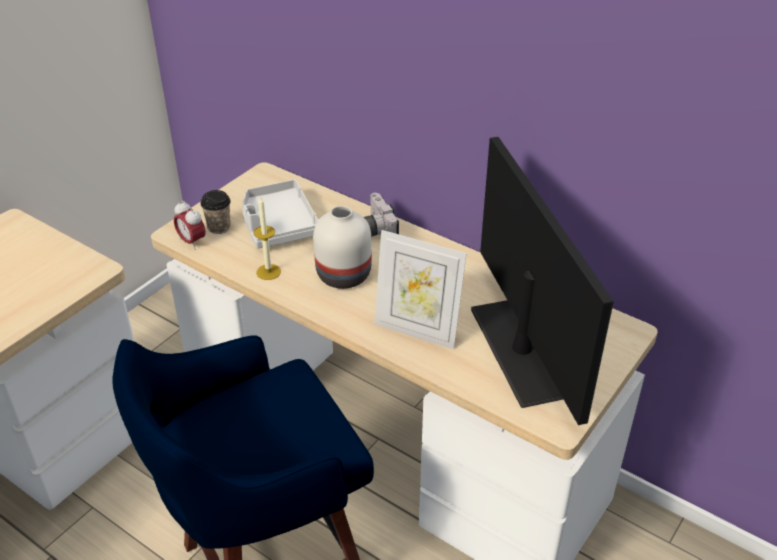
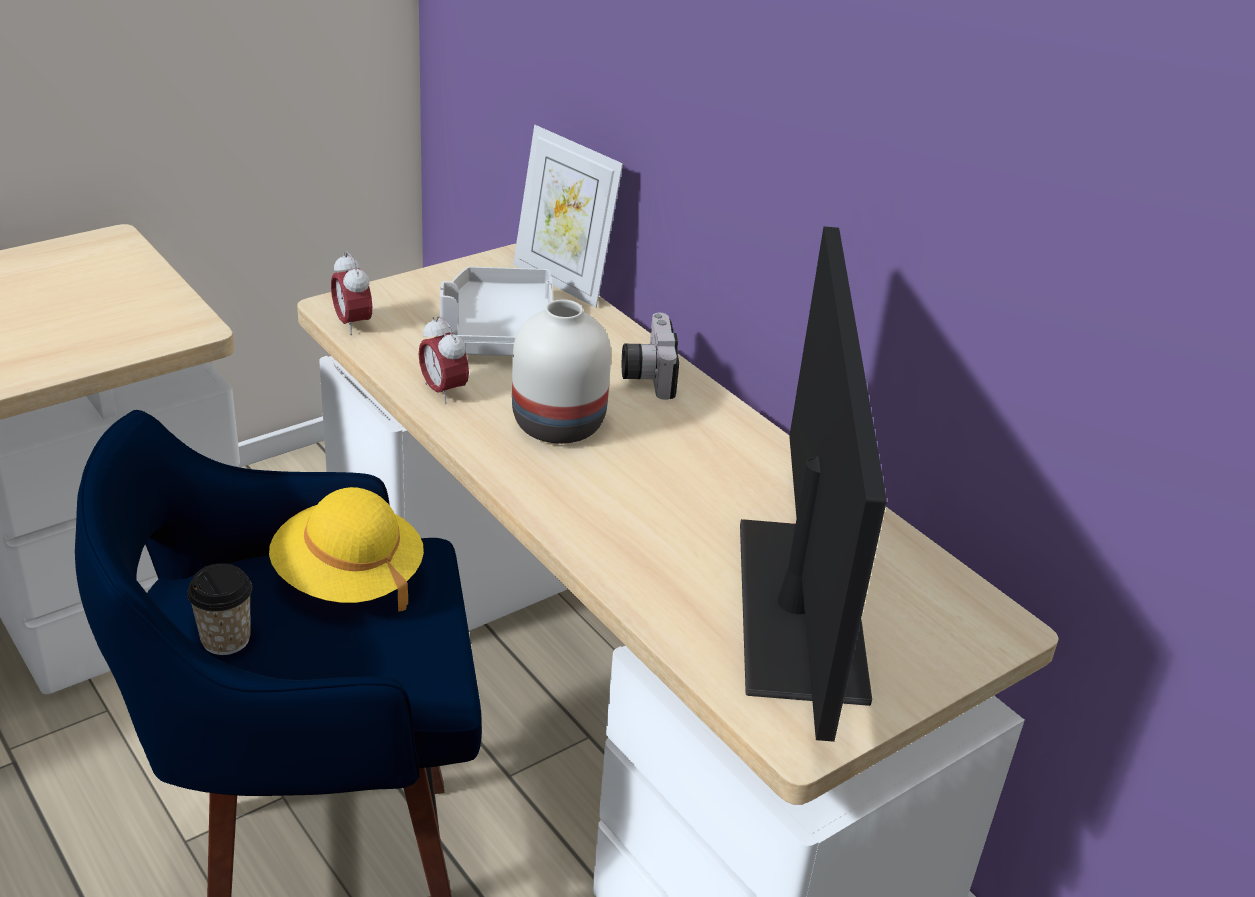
camera: 15 degrees right, 5 degrees down
cup [200,190,231,234] -> cup moved to [187,563,252,655]
candle [253,196,281,280] -> alarm clock [419,316,469,404]
picture frame [374,230,467,350] -> picture frame moved to [513,125,623,308]
none -> yellow hat [269,487,424,612]

